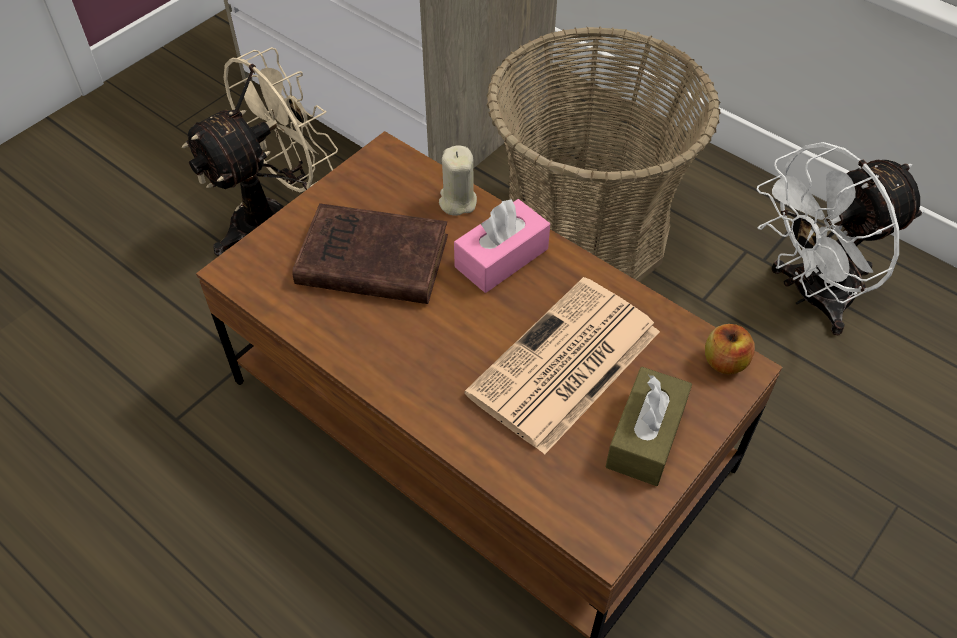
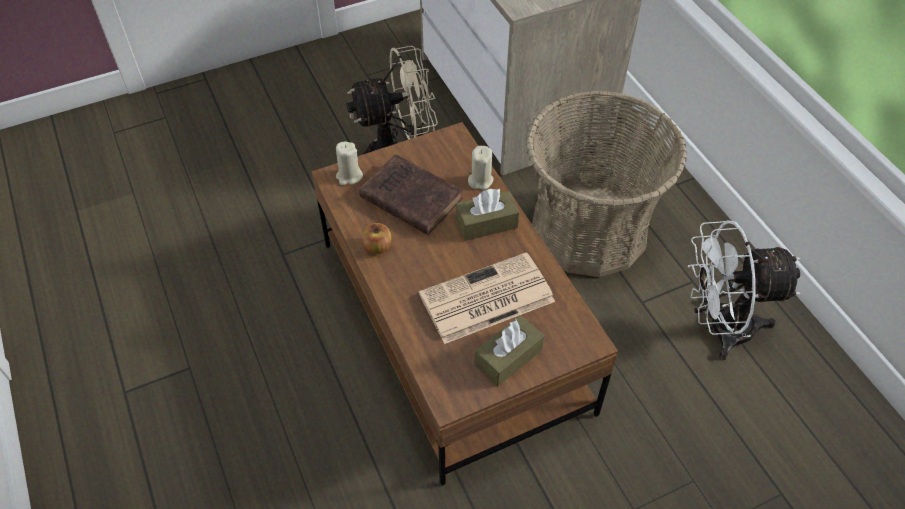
camera: 25 degrees right, 0 degrees up
pink tissue box [454,199,550,293] -> brown tissue box [456,189,519,241]
apple [705,324,755,374] -> apple moved to [362,223,391,254]
none -> beige candle [336,142,363,185]

